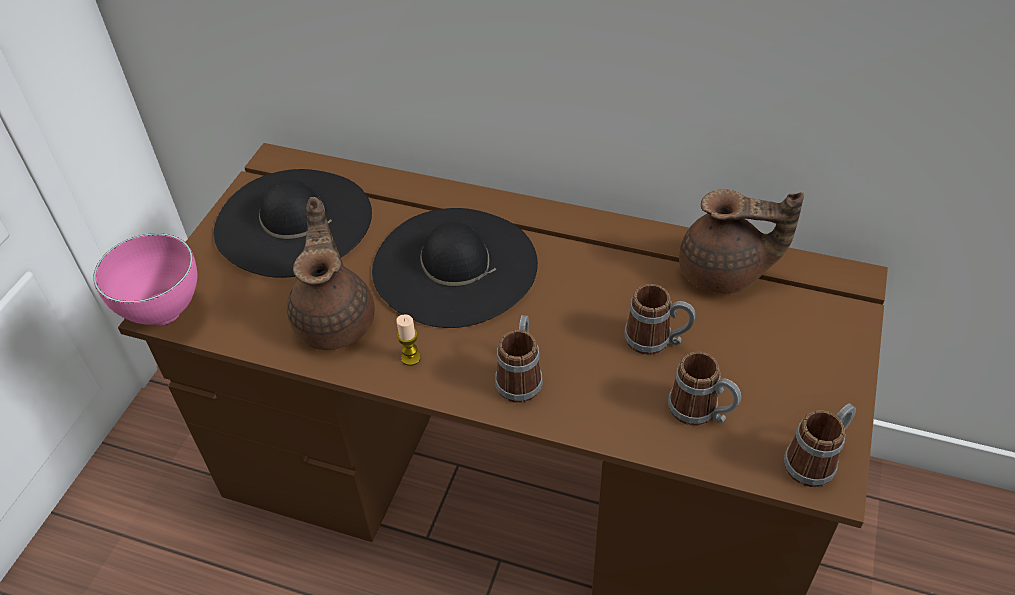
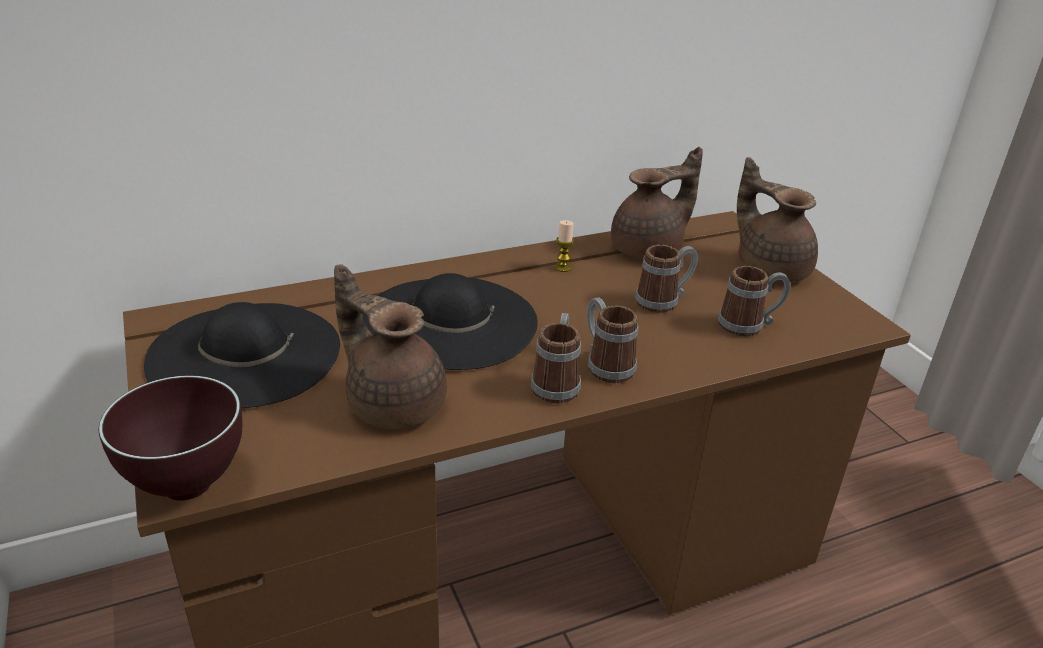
camera: 45 degrees left, 15 degrees down
pink bowl [93,233,197,325] -> brown bowl [99,376,243,500]
candle [396,314,421,366] -> candle moved to [555,220,574,272]
mug [784,403,856,487] -> mug moved to [531,313,581,404]
none -> brown teapot [737,157,818,282]

